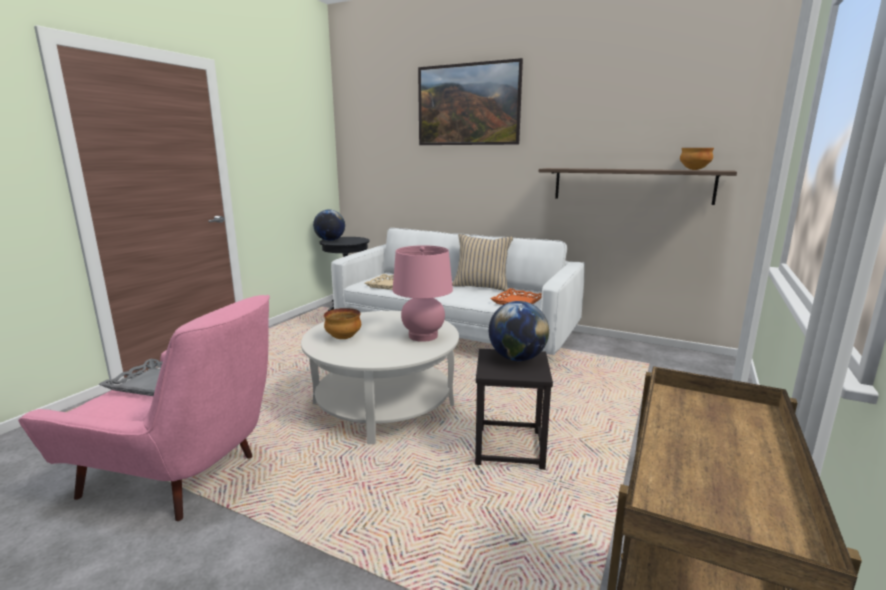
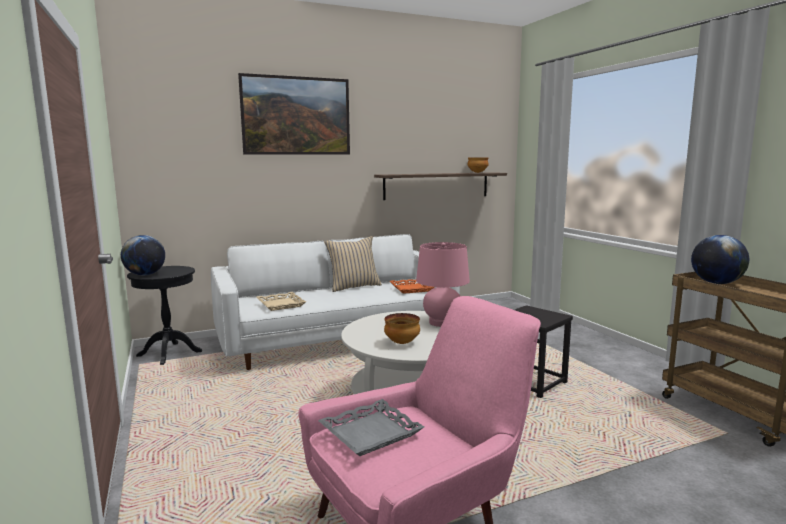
camera: 50 degrees left, 5 degrees down
globe [489,301,549,361] -> globe moved to [691,235,749,284]

